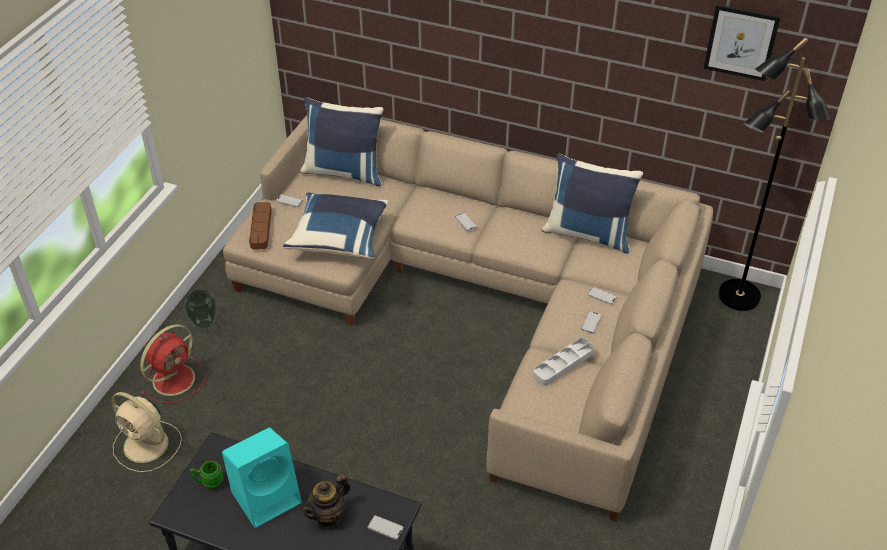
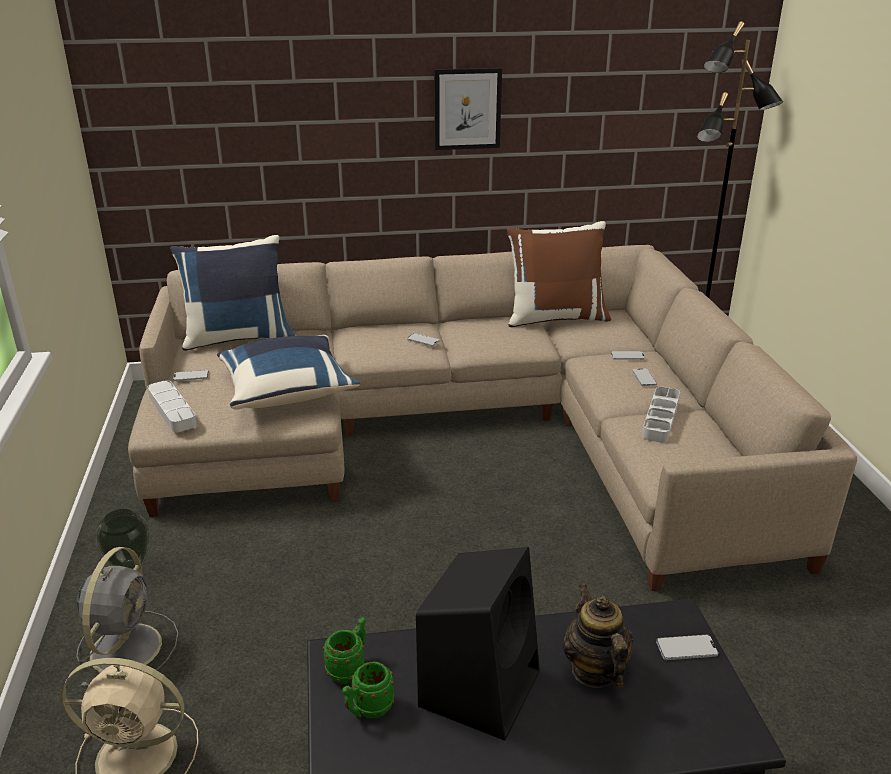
camera: 30 degrees left, 15 degrees down
red fan [140,324,206,403] -> grey fan [76,547,179,688]
turquoise speaker [222,427,302,528] -> black speaker [416,547,540,741]
brown tray [249,202,272,250] -> grey tray [148,380,197,432]
teapot [301,474,350,528] -> teapot turned 150 degrees clockwise [563,584,633,688]
blue pillow [542,154,643,253] -> brown pillow [507,221,611,327]
picture [704,4,781,81] -> picture moved to [434,68,502,150]
none -> green mug [323,617,366,684]

